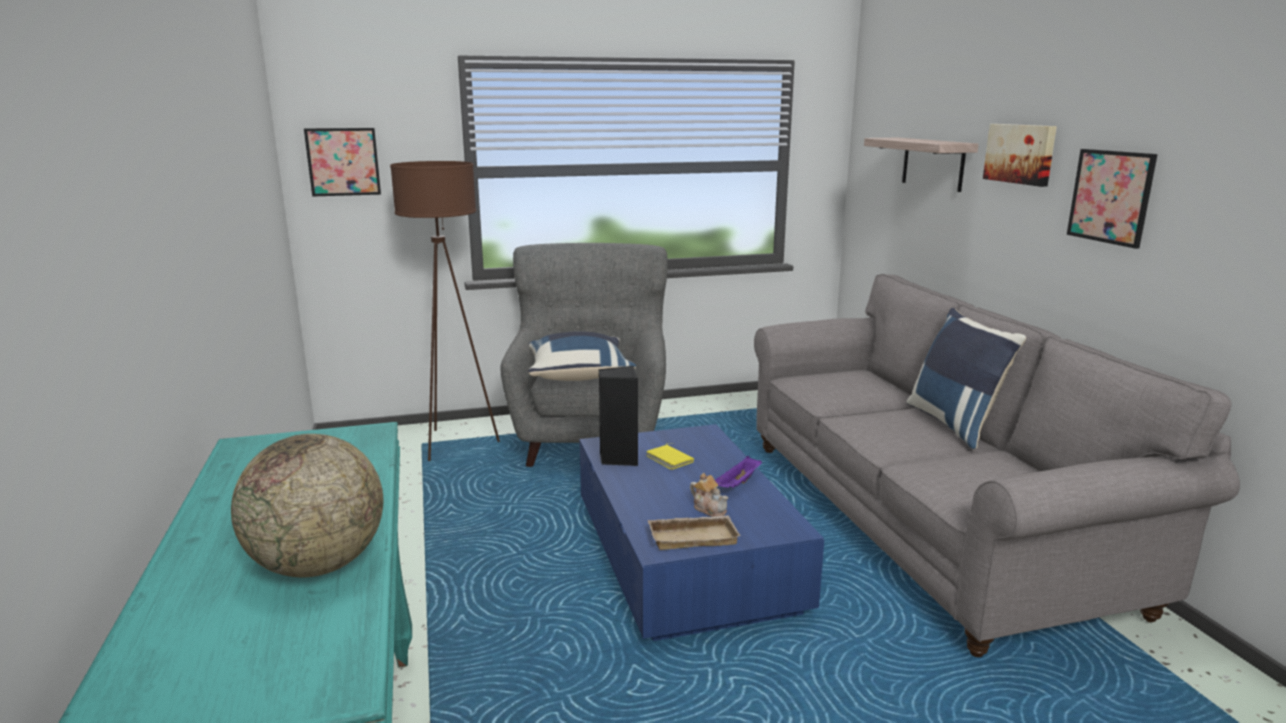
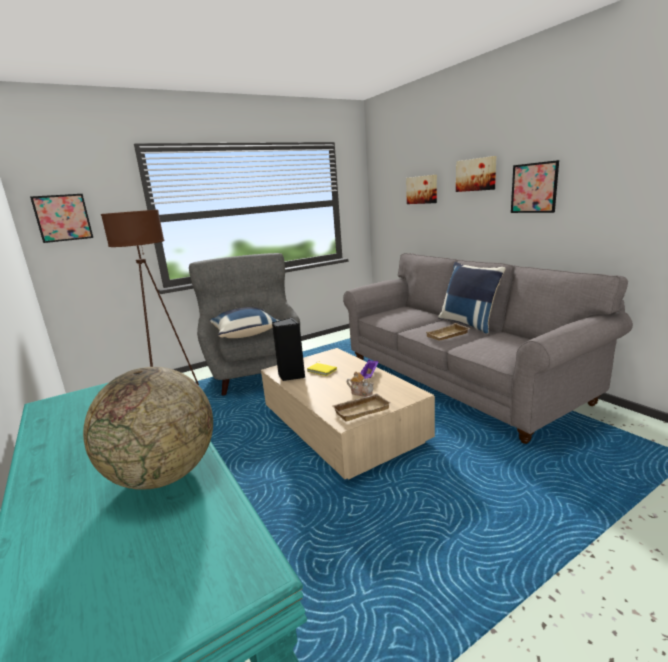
camera: 15 degrees left, 0 degrees up
blue coffee table [579,424,824,641] -> beige coffee table [261,348,435,480]
shelf [864,138,979,192] -> picture [406,175,437,204]
none -> beige tray [426,323,470,341]

